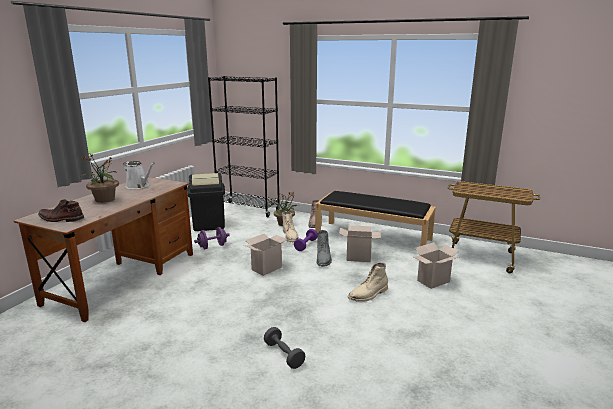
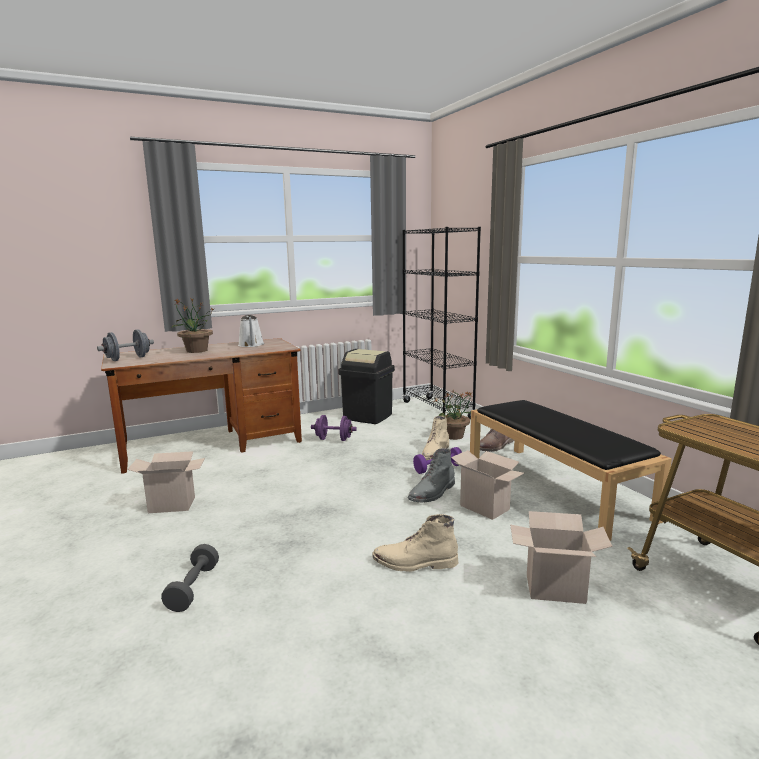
camera: 40 degrees right, 5 degrees down
brown boot [38,199,84,222] -> grey dumbbell [97,329,154,361]
cardboard box [244,234,288,276] -> cardboard box moved to [127,451,205,513]

